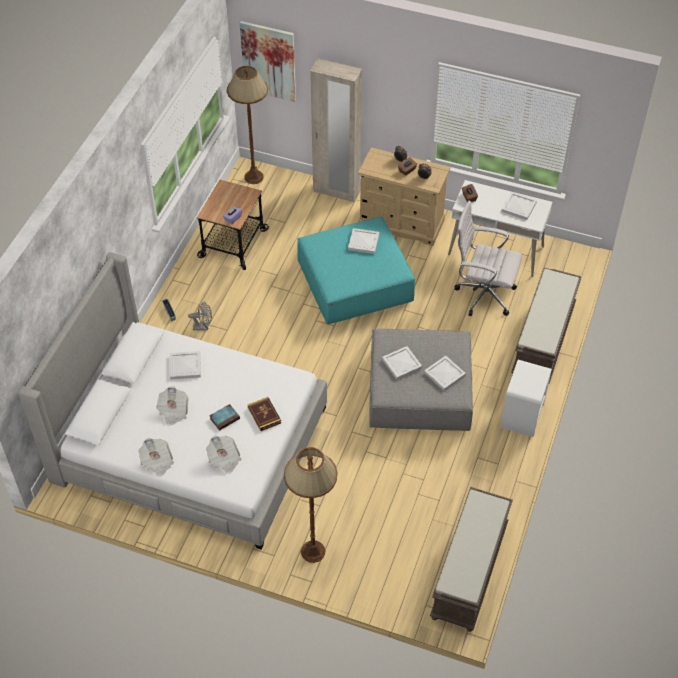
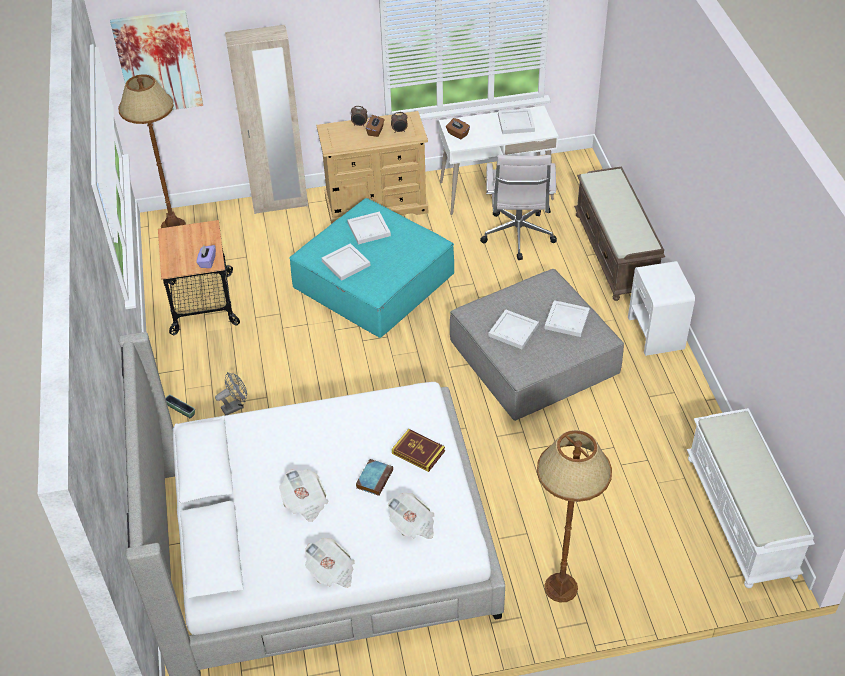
camera: 30 degrees left, 5 degrees down
white tray [170,351,201,379] -> white tray moved to [322,243,371,281]
brown bench [430,487,513,632] -> white bench [687,408,815,588]
white office chair [455,201,522,316] -> white office chair turned 75 degrees counterclockwise [480,155,557,260]

